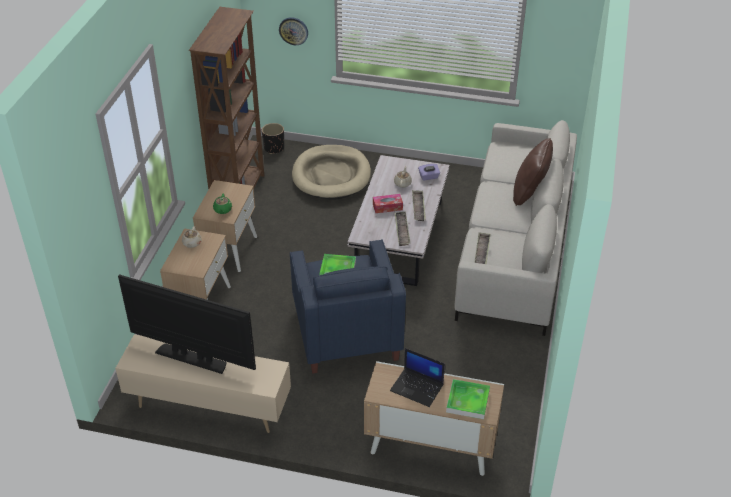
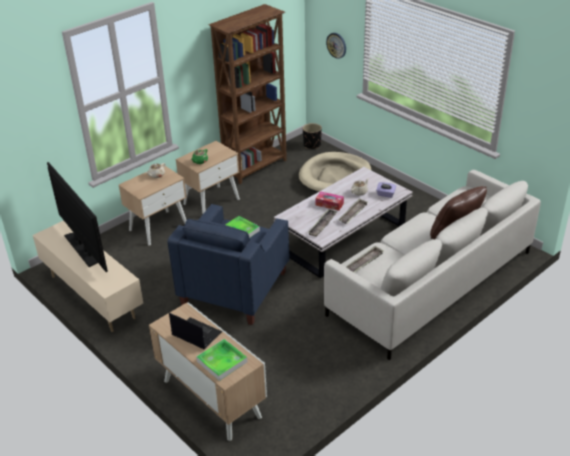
camera: 35 degrees right, 5 degrees down
laptop [390,348,445,407] -> laptop turned 150 degrees clockwise [169,313,222,349]

